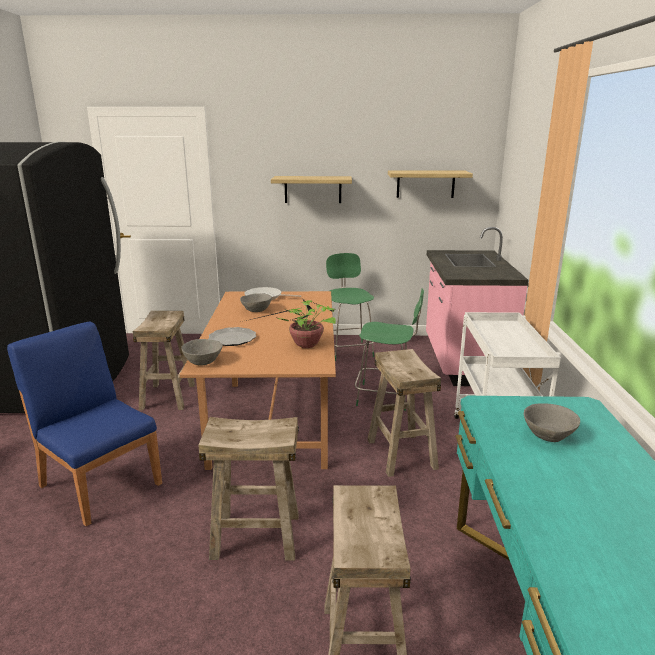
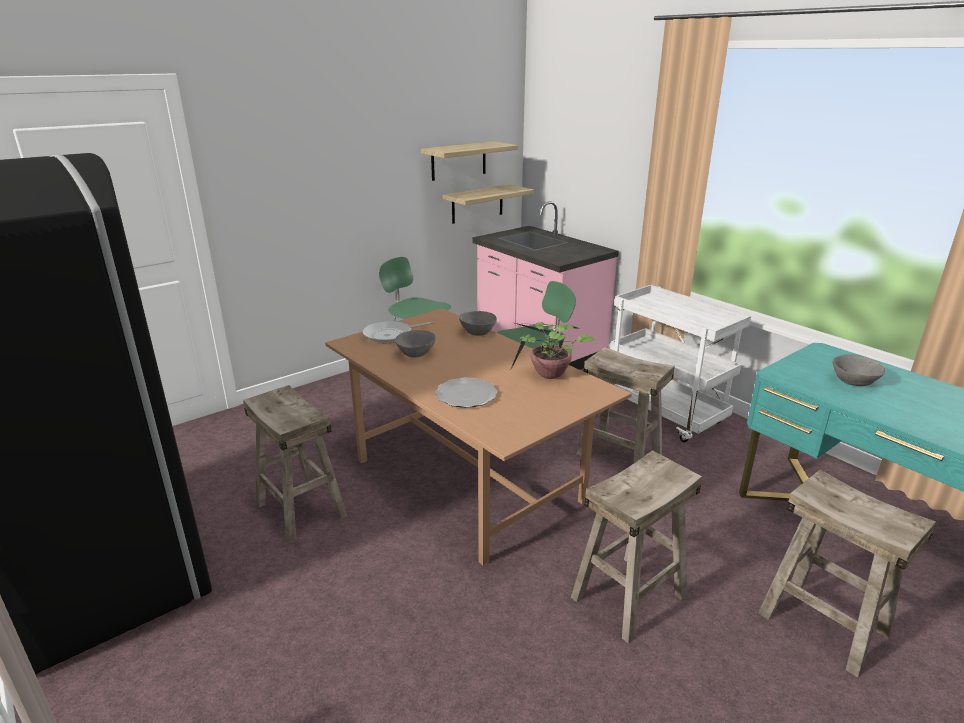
camera: 40 degrees left, 5 degrees up
blue chair [7,322,162,526] -> none
grey bowl [181,339,223,366] -> grey bowl moved to [459,311,497,336]
shelf [271,176,352,203] -> shelf moved to [442,184,534,224]

